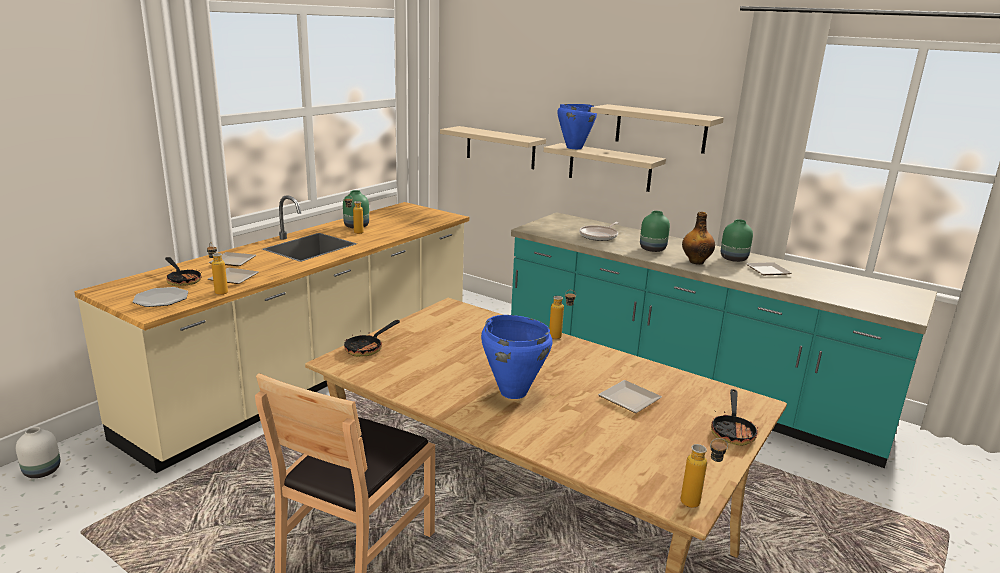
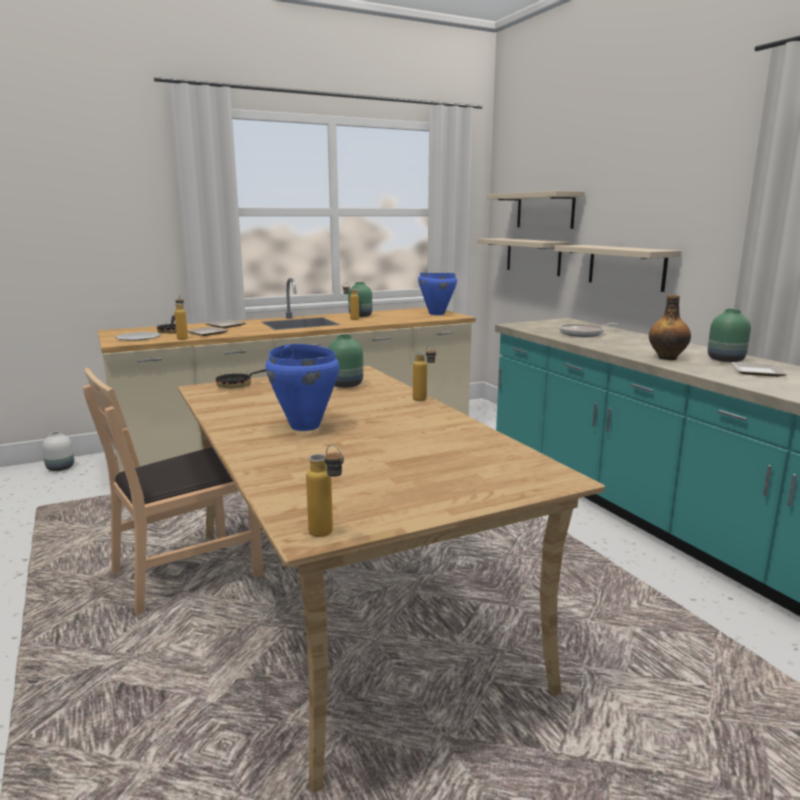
camera: 30 degrees right, 5 degrees down
blue cooking pot [557,104,597,149] -> blue cooking pot moved to [418,273,457,315]
beige shelf [591,104,724,154] -> beige shelf moved to [486,191,585,229]
plate [598,380,662,413] -> none
green vase [640,211,670,252] -> green vase moved to [328,334,363,388]
frying pan [711,389,758,446] -> none

